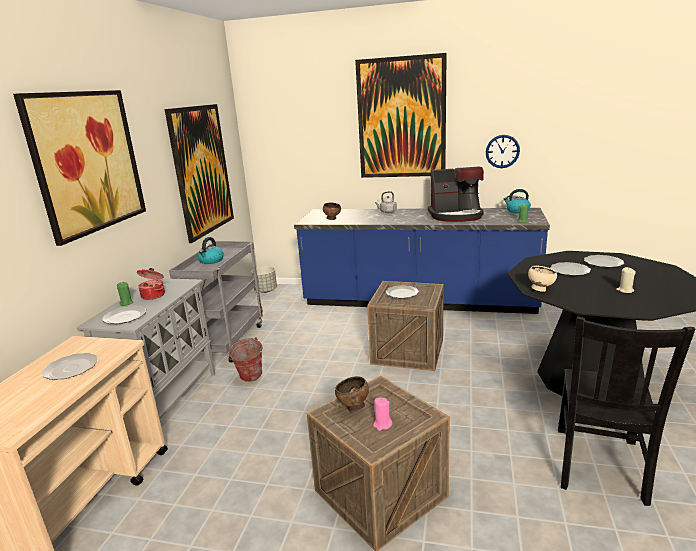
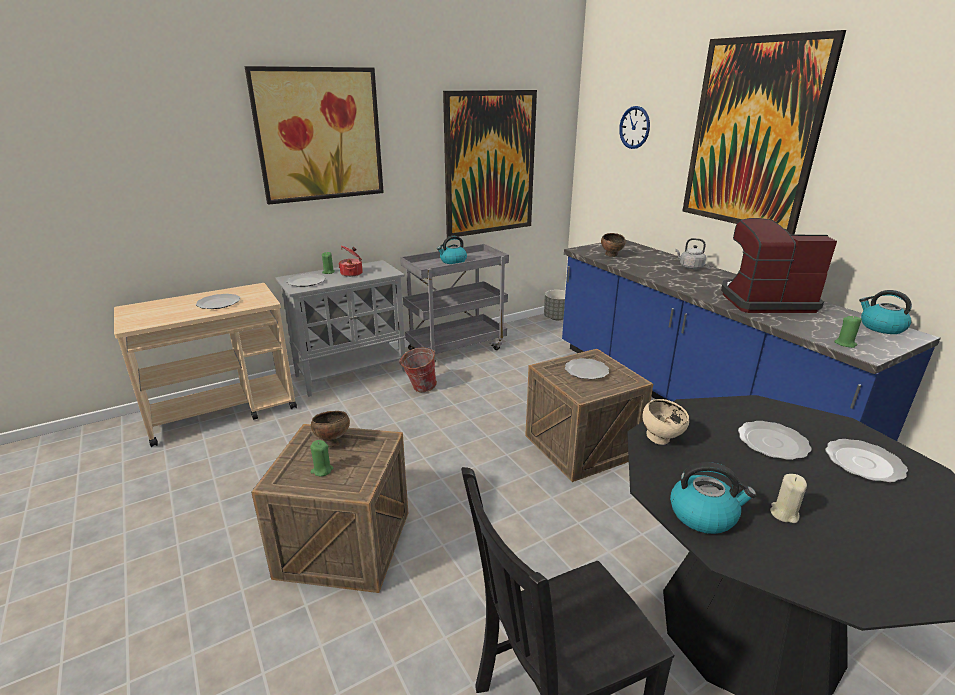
camera: 45 degrees right, 5 degrees up
pink candle [373,397,392,431] -> green candle [310,440,334,476]
coffee machine [428,167,484,222] -> coffee machine turned 135 degrees clockwise [721,218,837,313]
wall clock [486,135,520,168] -> wall clock moved to [619,106,650,149]
none -> kettle [670,462,756,534]

